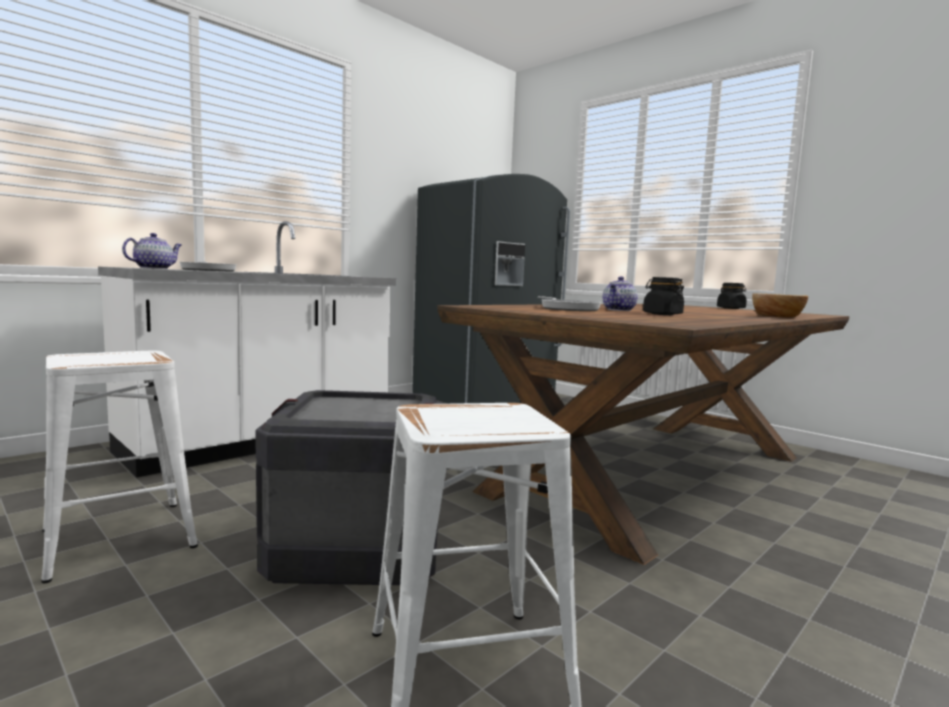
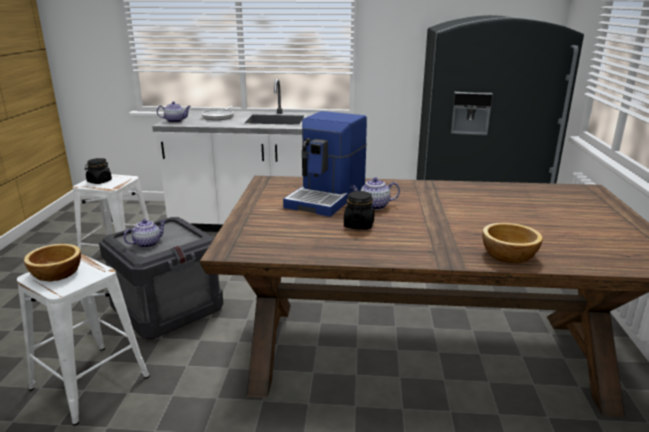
camera: 50 degrees right, 15 degrees up
frying pan [538,296,601,311] -> coffee machine [283,111,367,217]
black jar [717,283,747,309] -> black jar moved to [85,158,112,184]
none -> bowl [24,244,81,281]
none -> teapot [124,219,166,248]

